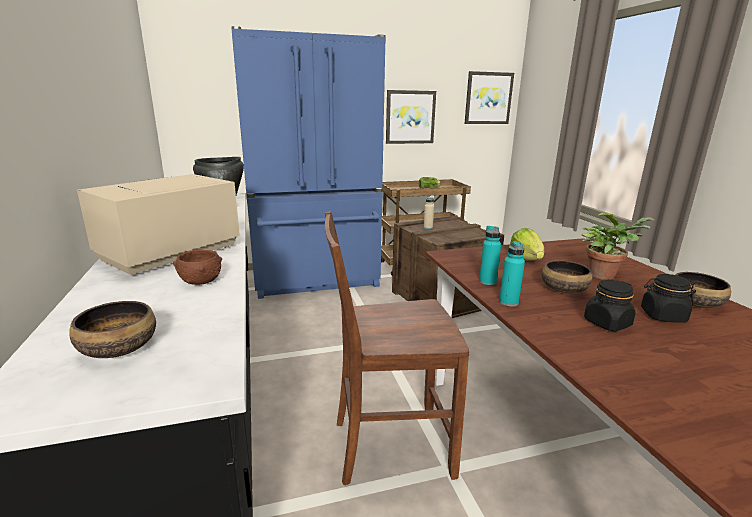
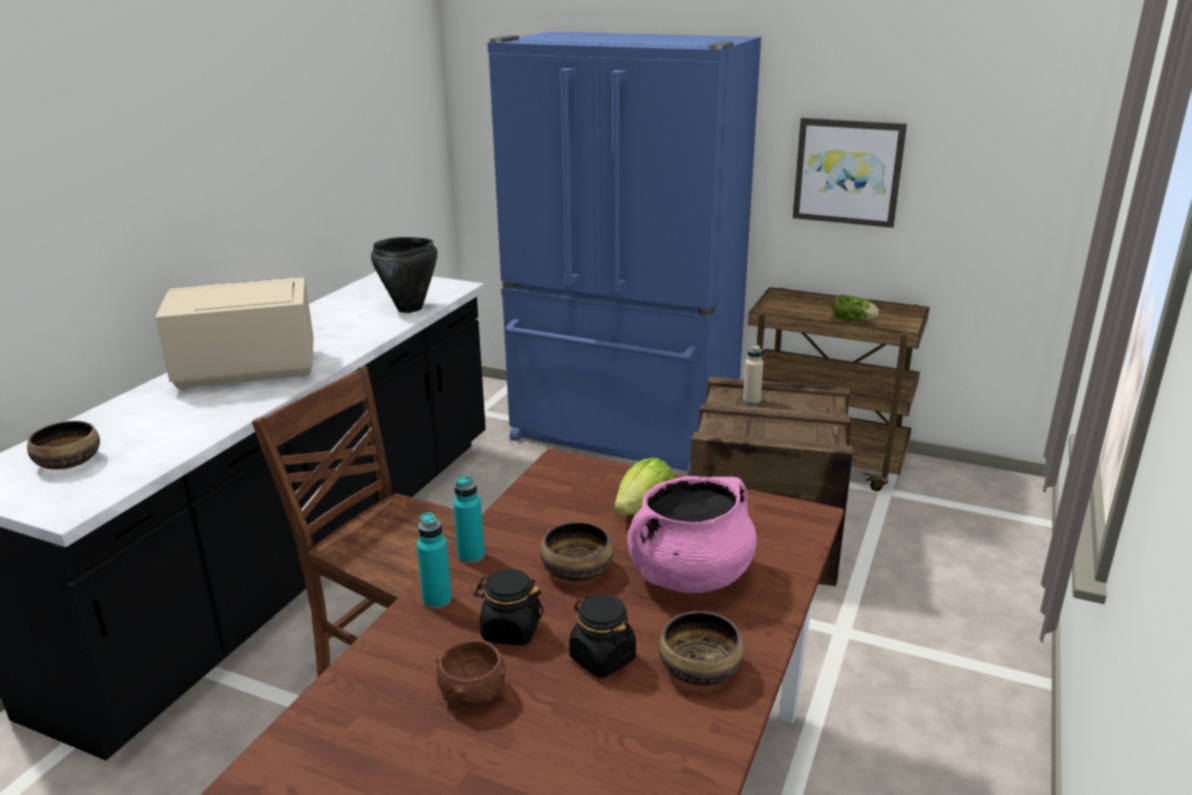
camera: 40 degrees right, 5 degrees up
brown bowl [173,250,222,285] -> brown bowl moved to [436,639,506,708]
picture [465,71,514,124] -> none
turquoise bottle [479,226,501,285] -> turquoise bottle moved to [417,512,452,609]
potted plant [581,212,654,280] -> pink cooking pot [627,476,757,593]

